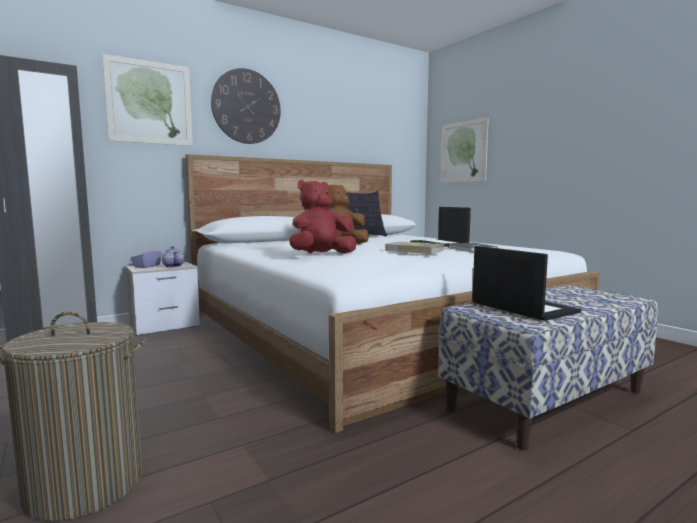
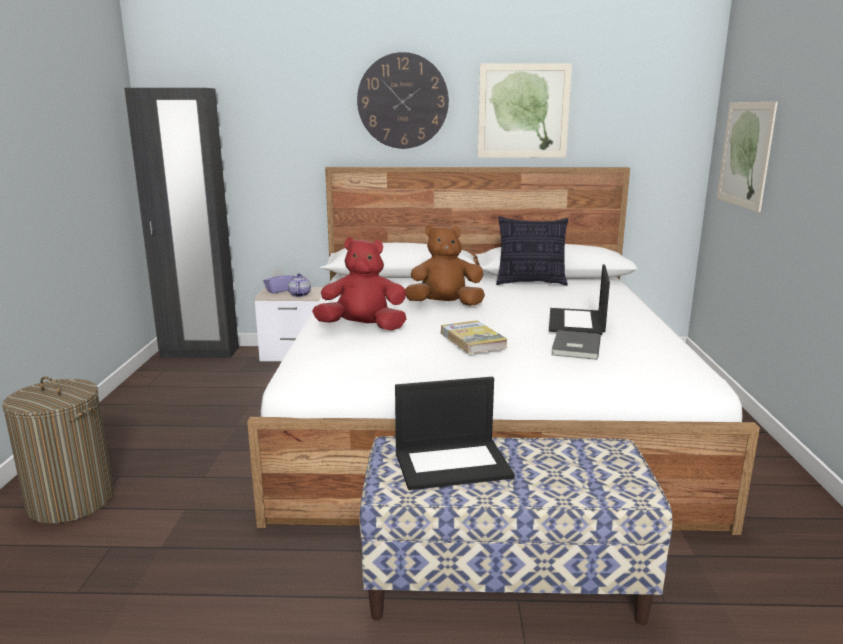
camera: 35 degrees right, 10 degrees up
picture [102,54,193,146] -> picture moved to [478,63,572,158]
laptop [472,246,581,321] -> laptop turned 75 degrees clockwise [395,377,515,490]

